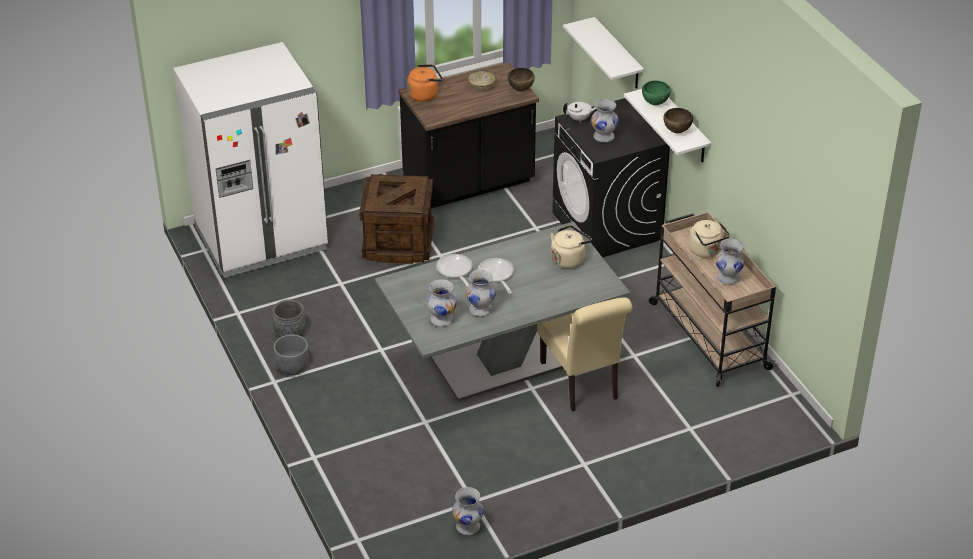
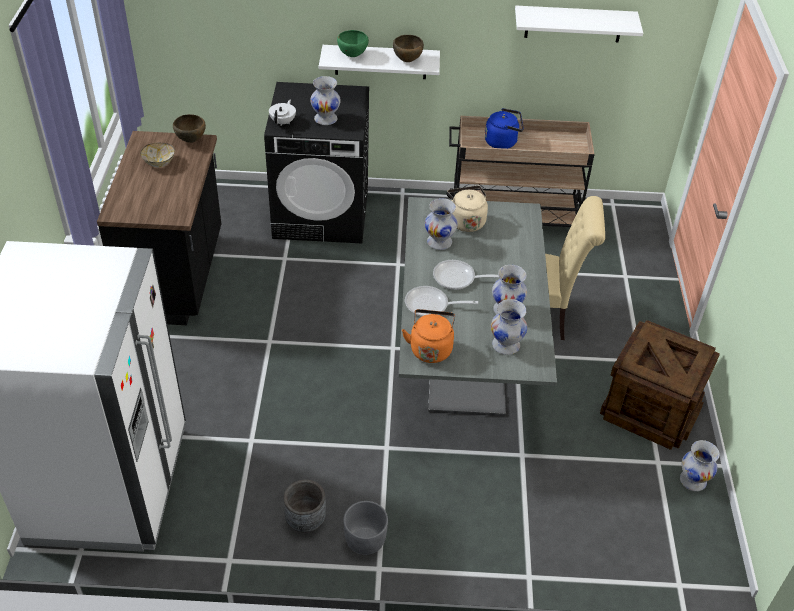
camera: 65 degrees left, 5 degrees up
crate [359,174,434,264] -> crate moved to [600,320,720,450]
orange kettle [407,64,443,102] -> orange kettle moved to [402,309,455,363]
white shelf [563,17,644,89] -> white shelf moved to [515,6,643,42]
beige kettle [689,220,730,258] -> blue kettle [485,108,524,149]
white vase [715,239,745,285] -> white vase moved to [425,198,458,250]

